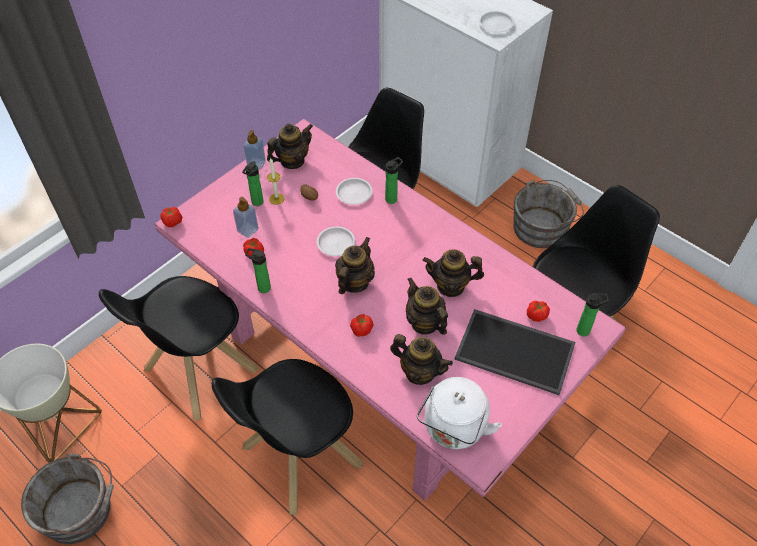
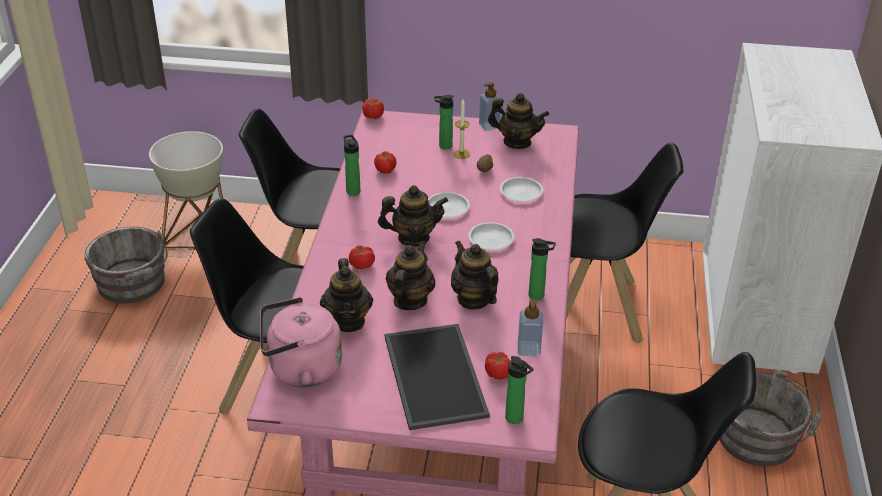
camera: 55 degrees right, 15 degrees down
soap dispenser [233,197,259,238] -> soap dispenser moved to [518,299,543,357]
bottle [385,157,403,204] -> bottle moved to [529,238,556,300]
white kettle [417,377,502,449] -> pink kettle [260,297,342,387]
white plate [479,11,515,33] -> white plate moved to [468,222,515,250]

